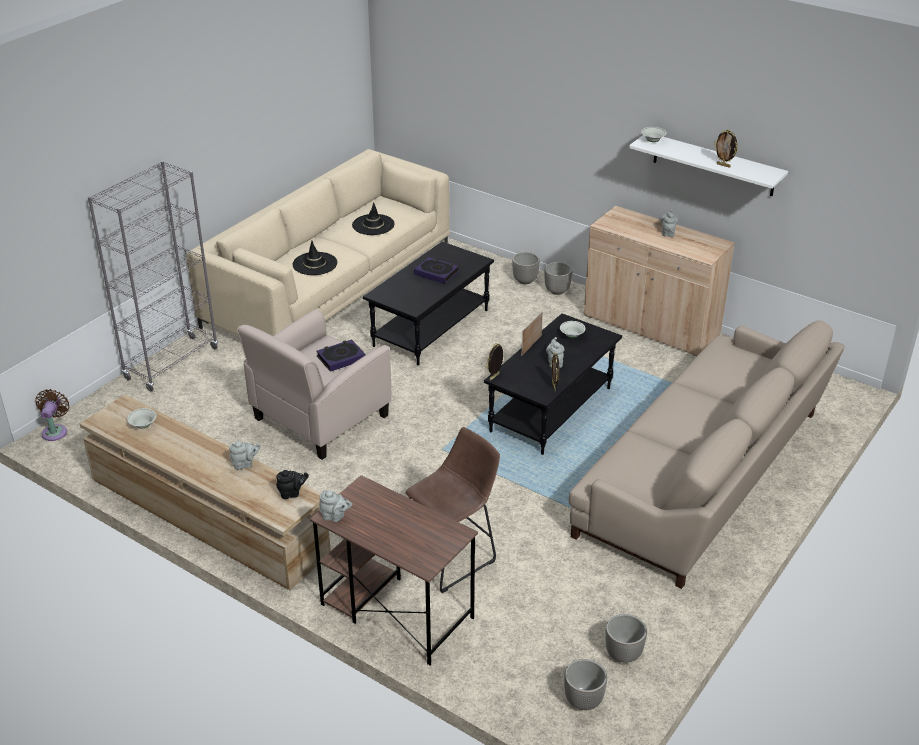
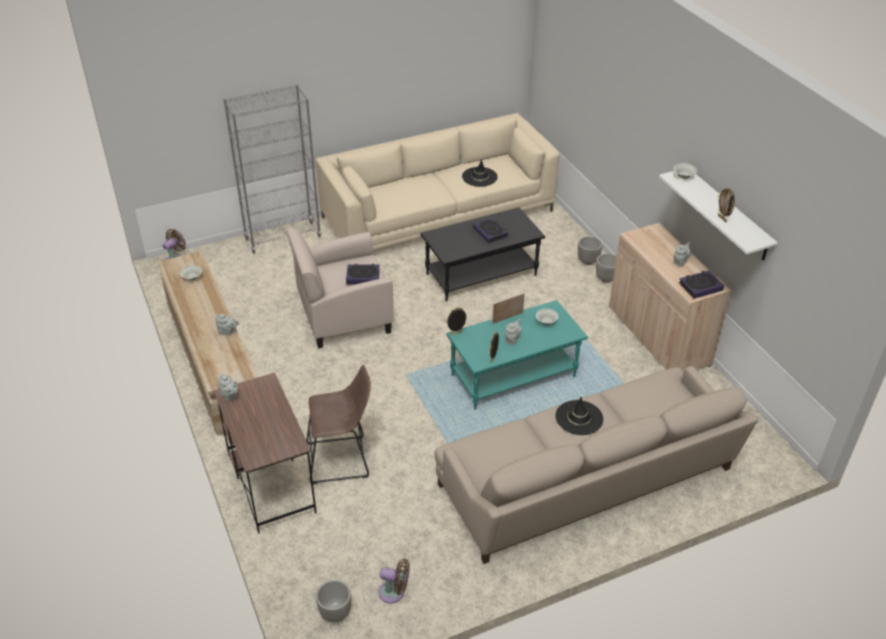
camera: 30 degrees right, 5 degrees up
black teapot [276,470,309,499] -> none
black hat [292,241,337,275] -> black hat moved to [556,397,603,435]
black coffee table [484,313,622,455] -> turquoise coffee table [446,300,588,410]
planter [605,614,647,663] -> brown fan [378,559,410,604]
none -> book [679,270,724,299]

